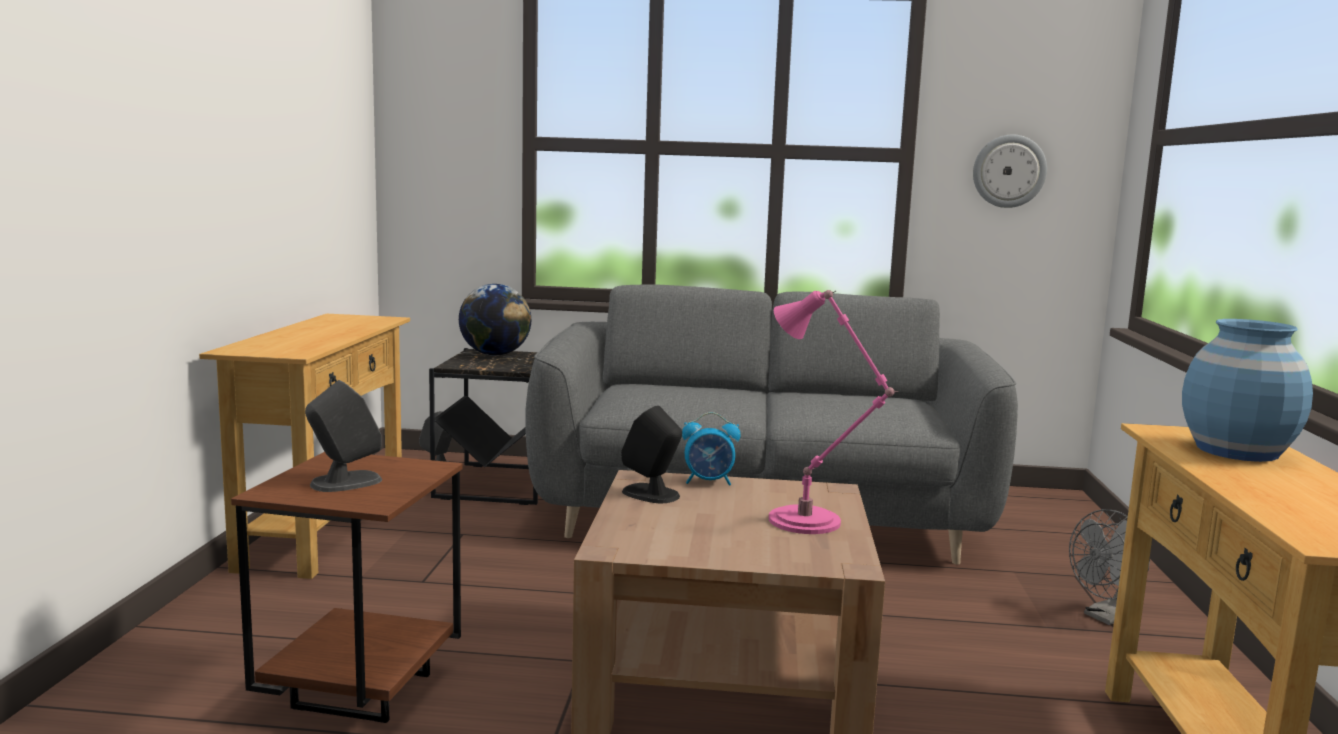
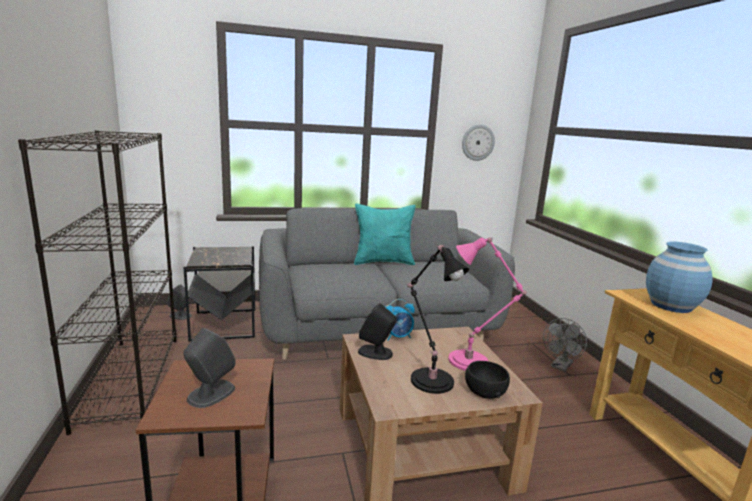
camera: 20 degrees left, 5 degrees up
beige console table [199,314,410,579] -> black bookcase [18,130,177,435]
globe [459,284,531,356] -> none
none -> turquoise pillow [354,203,415,265]
none -> black table lamp [406,245,469,394]
none -> black bowl [465,361,510,399]

